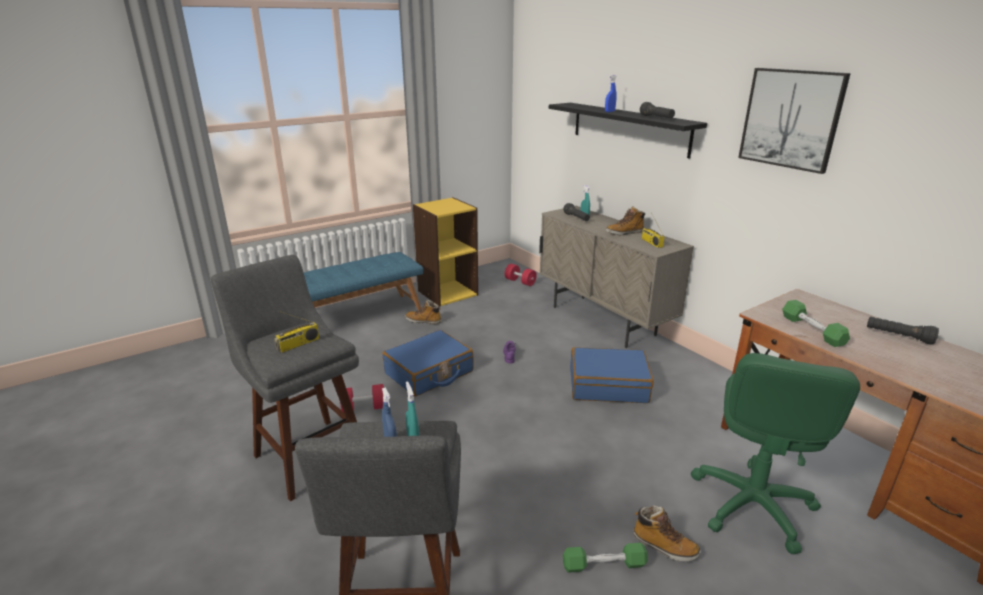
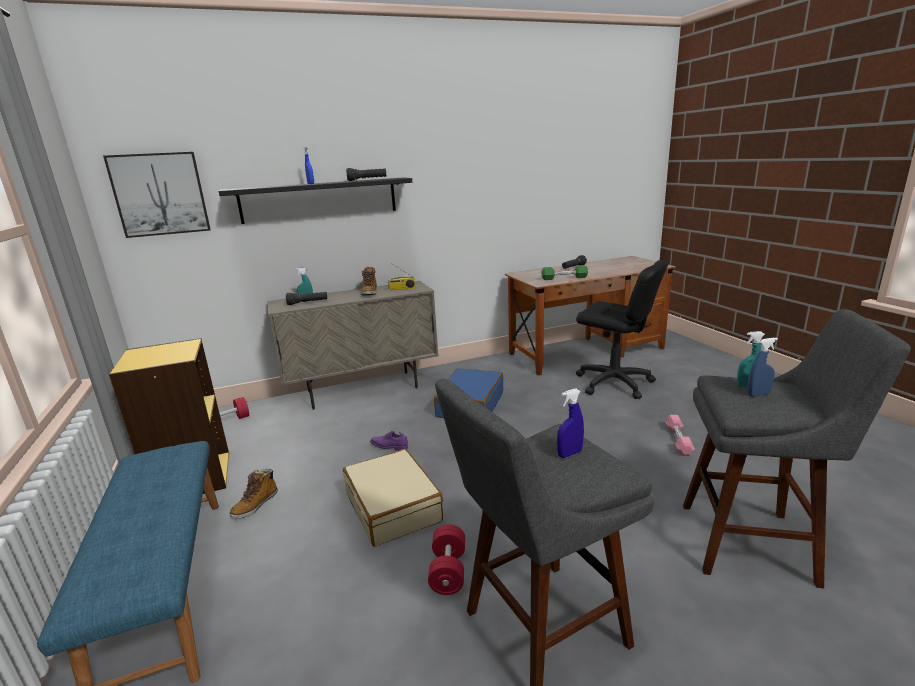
camera: 75 degrees left, 5 degrees down
radio [274,311,320,353] -> blue spray bottle [557,388,584,458]
blue suitcase [382,330,474,397] -> beige suitcase [343,449,443,547]
green dumbbell [563,543,648,573] -> pink dumbbell [665,415,695,456]
boot [633,505,701,561] -> none
green office chair [691,353,860,554] -> black office chair [576,260,668,399]
picture [738,68,851,174] -> picture moved to [103,152,211,238]

